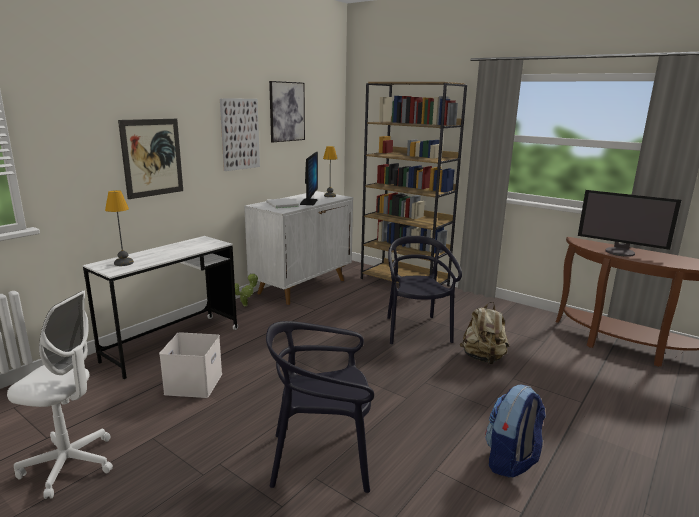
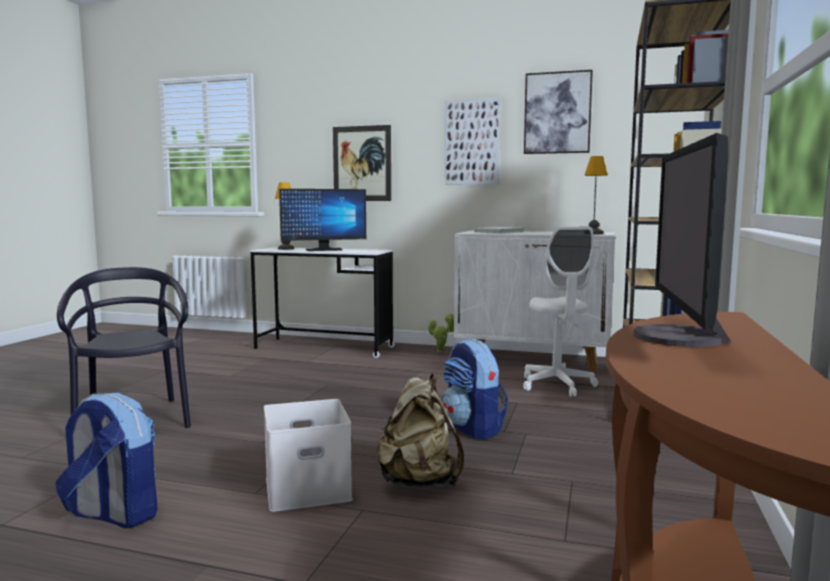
camera: 70 degrees right, 10 degrees down
white office chair [7,291,113,499] -> white office chair moved to [523,227,598,397]
white storage box [159,332,222,398] -> white storage box moved to [264,399,353,512]
monitor [300,152,318,205] -> monitor moved to [279,189,366,251]
black chair [387,236,462,344] -> backpack [442,339,508,439]

